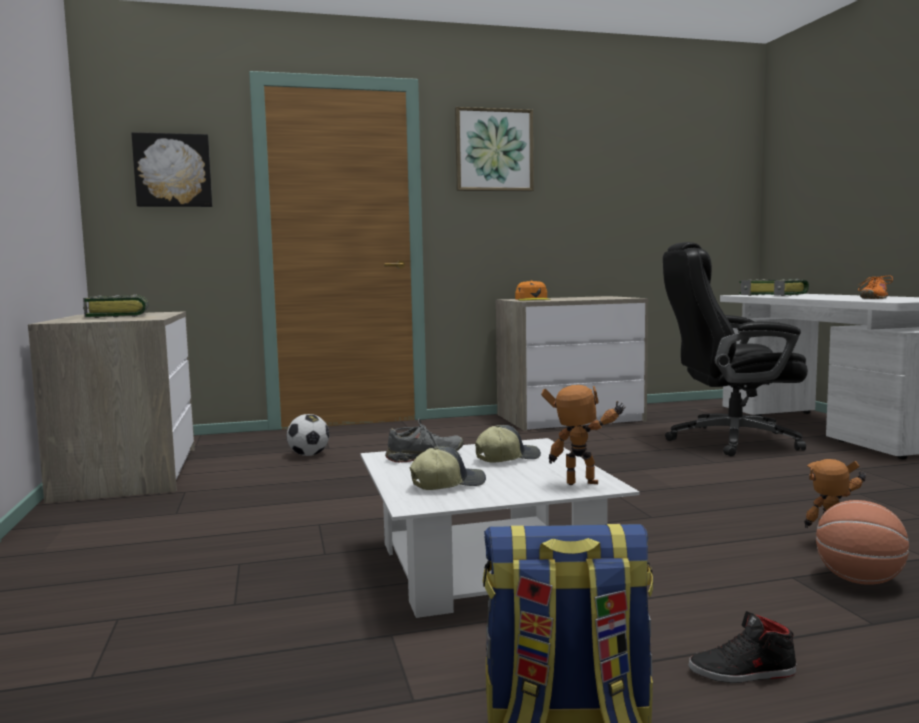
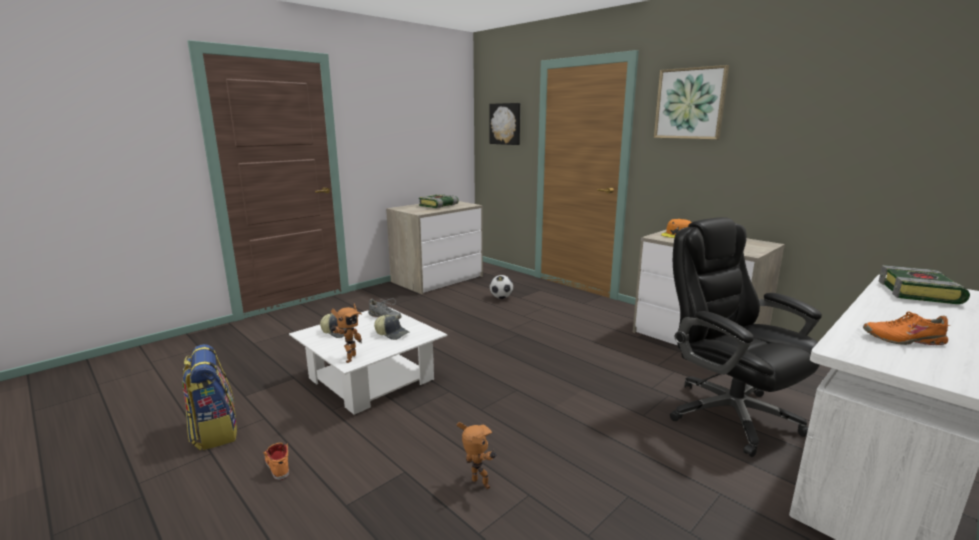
camera: 60 degrees right, 10 degrees up
toy robot [541,385,626,485] -> toy robot turned 45 degrees clockwise [331,304,362,363]
black shoe [689,611,796,683] -> orange shoe [263,443,289,480]
basketball [816,500,909,585] -> none

